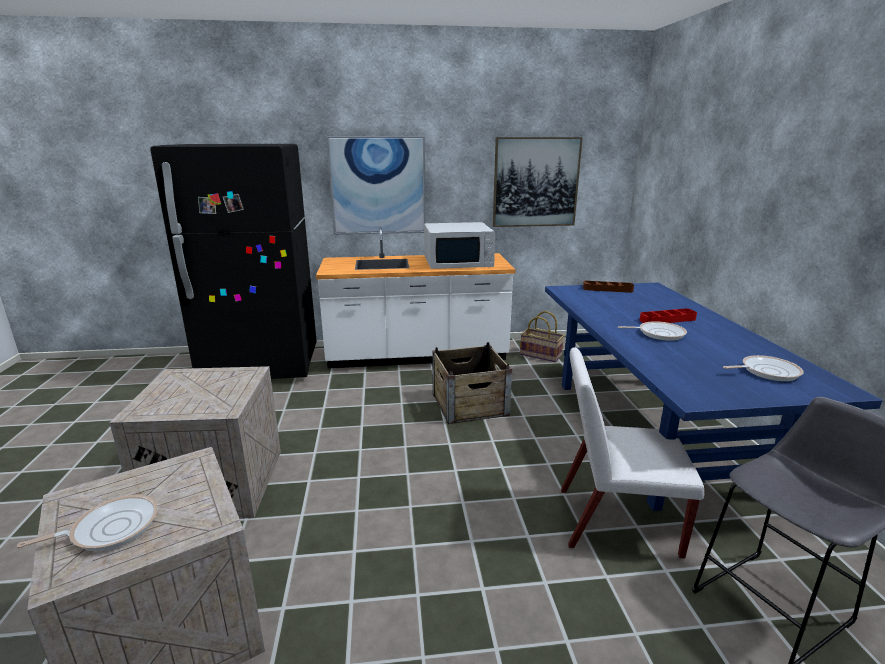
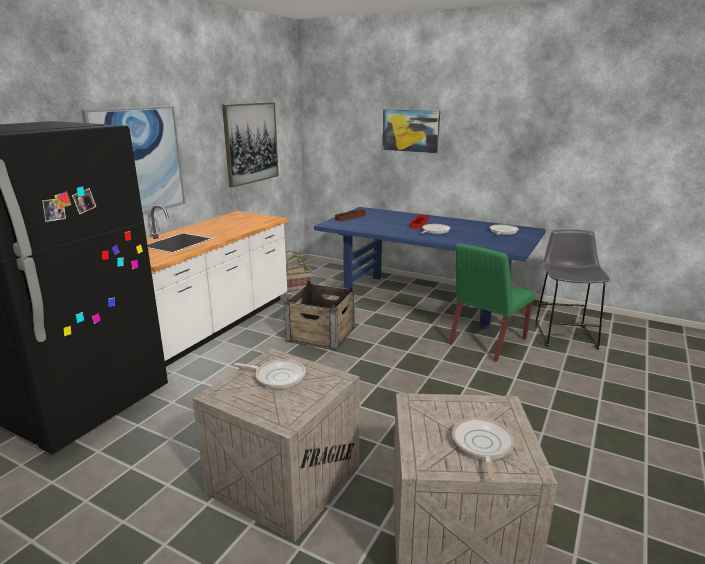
camera: 55 degrees left, 0 degrees up
white microwave [424,222,495,269] -> none
white chair [561,347,705,559] -> green chair [449,244,535,362]
none -> frying pan [234,359,306,389]
none -> picture [382,110,440,153]

